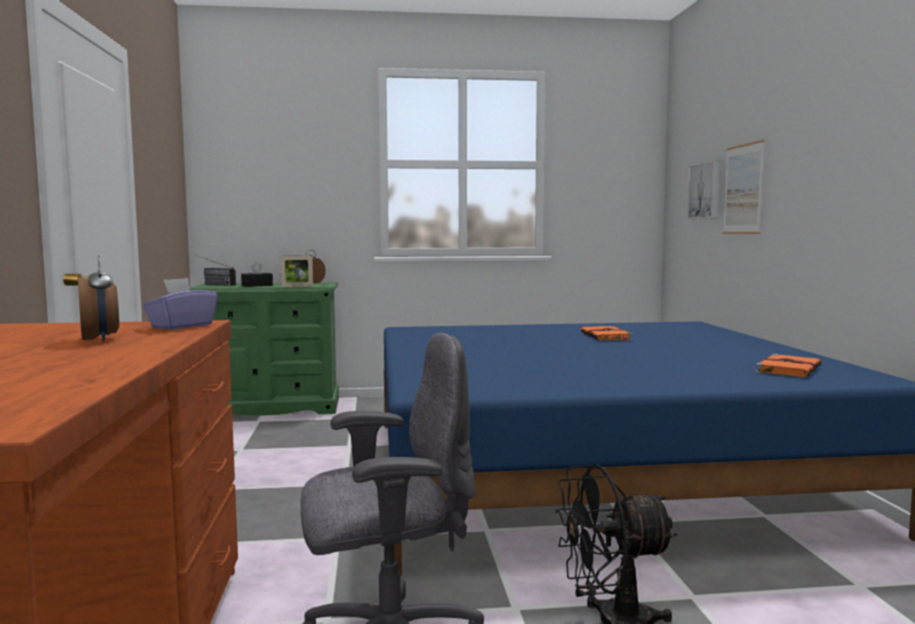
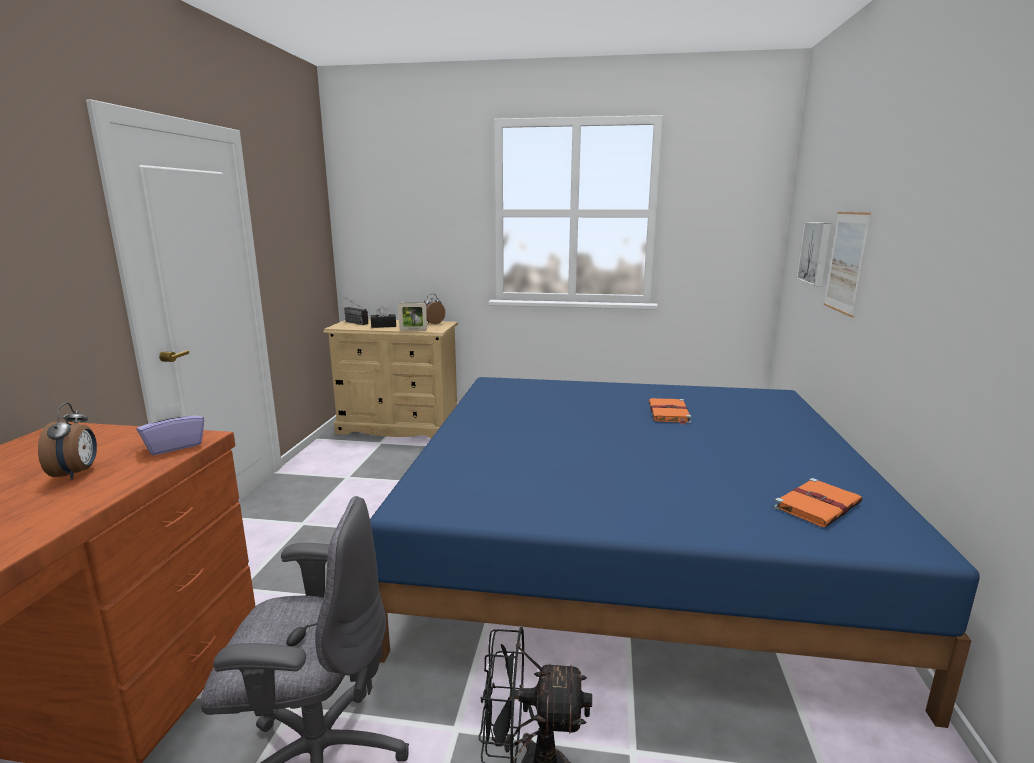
camera: 15 degrees right, 10 degrees up
green dresser [190,282,339,416] -> beige dresser [324,319,458,438]

